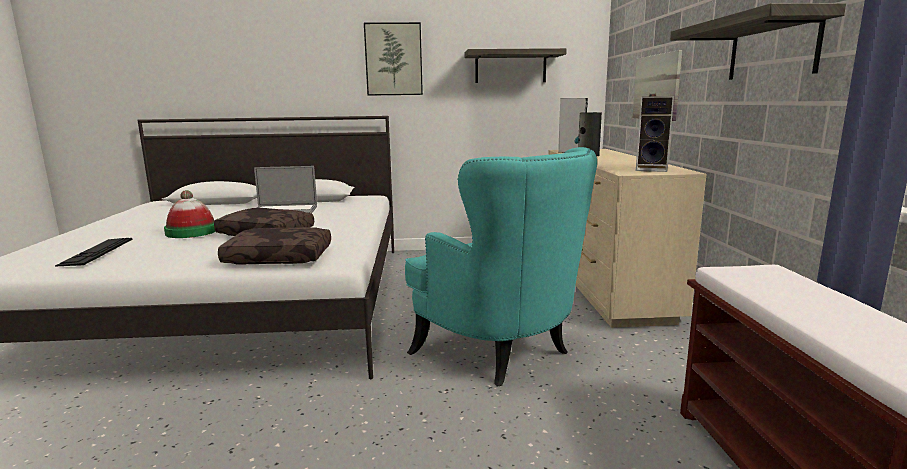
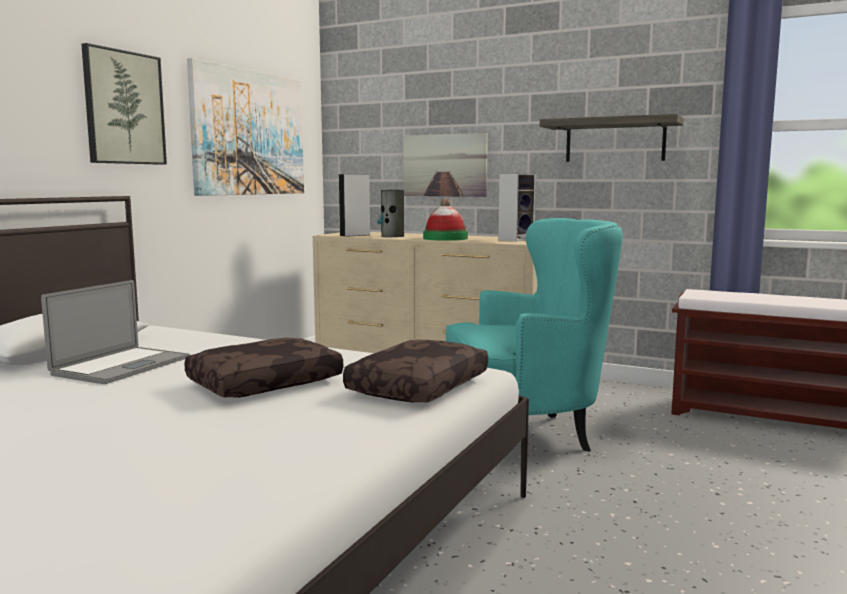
camera: 60 degrees left, 5 degrees down
keyboard [55,238,133,267] -> none
hat [164,190,216,238] -> hat moved to [423,198,468,241]
shelf [464,48,567,83] -> picture [187,58,304,196]

